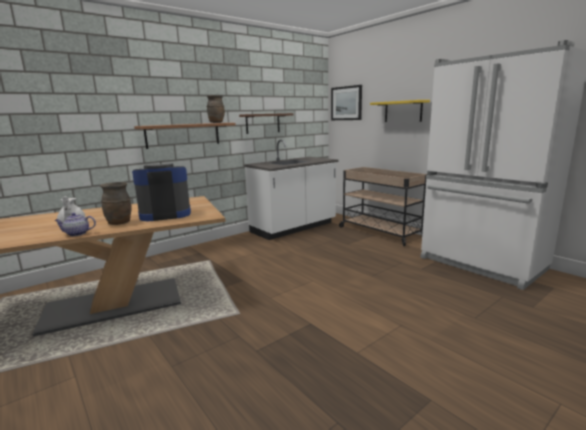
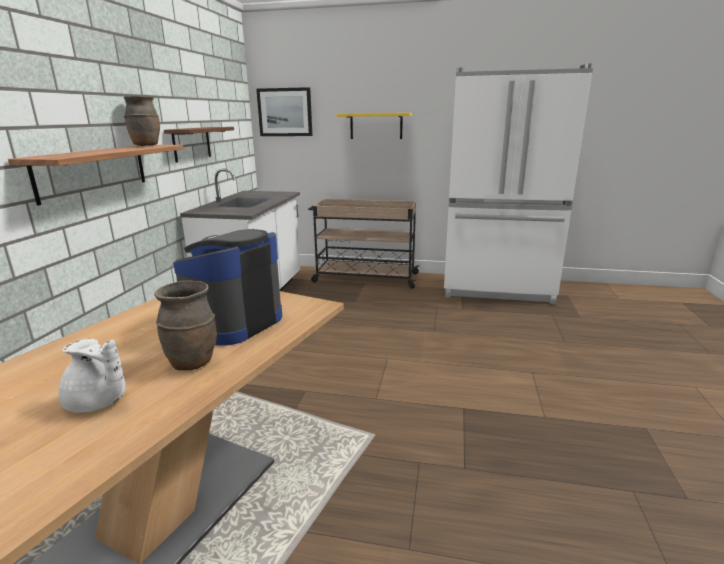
camera: 40 degrees left, 5 degrees up
teapot [54,213,96,236] -> none

